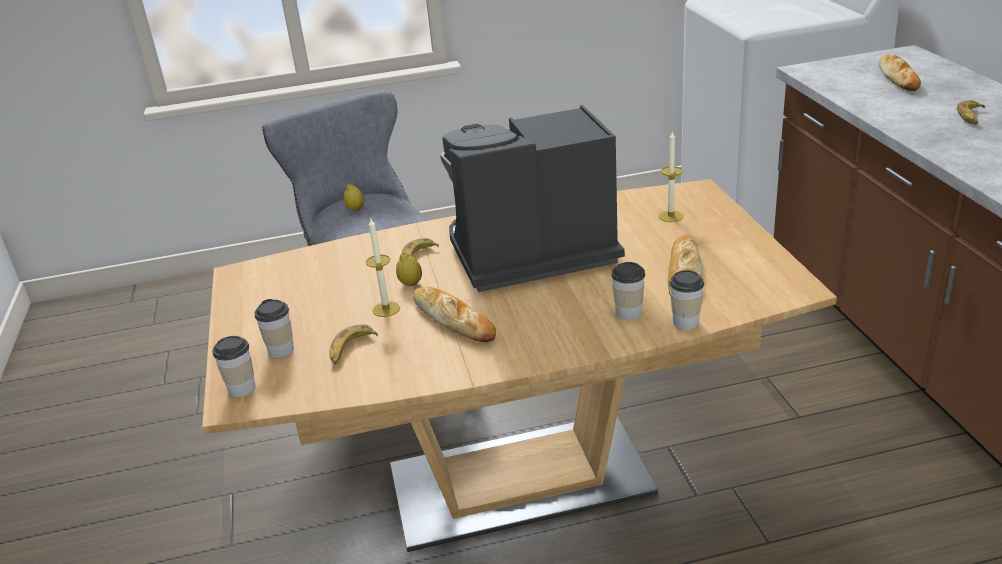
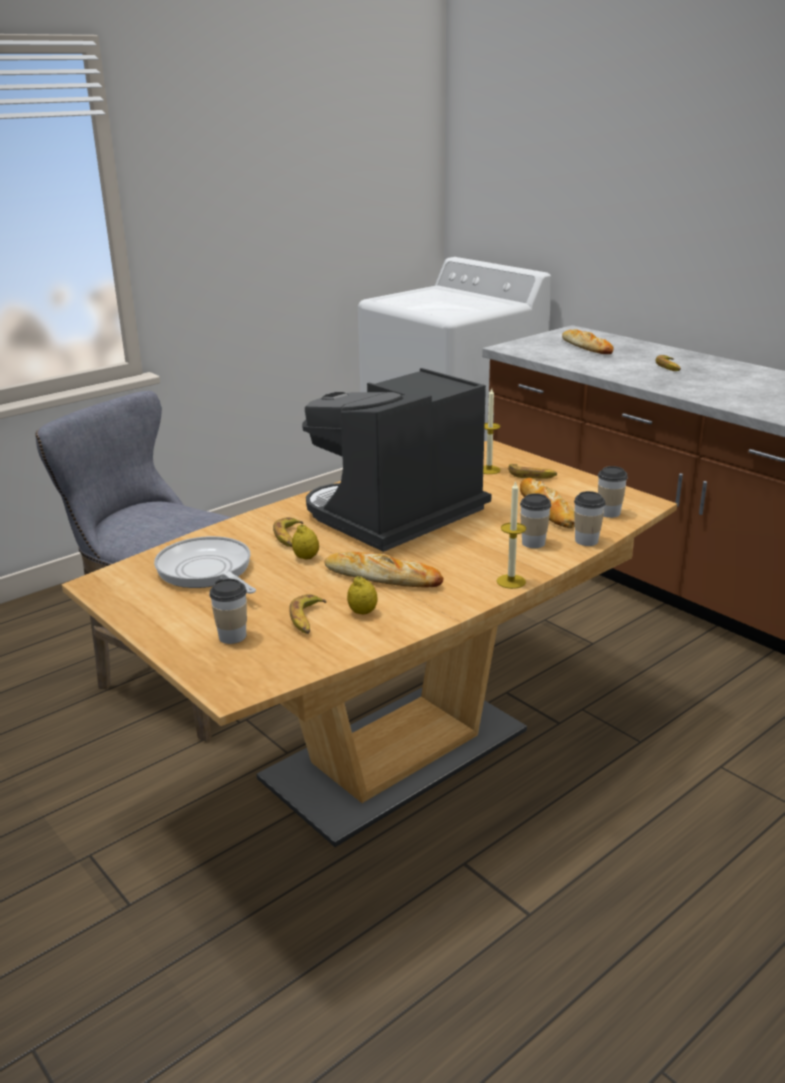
camera: 30 degrees left, 5 degrees down
cup [212,336,256,397] -> cup moved to [598,466,628,518]
lemon [344,184,364,211] -> lemon moved to [347,576,378,614]
candle [366,217,400,317] -> candle moved to [497,480,526,589]
none -> frying pan [154,536,256,594]
none -> banana [508,464,557,479]

